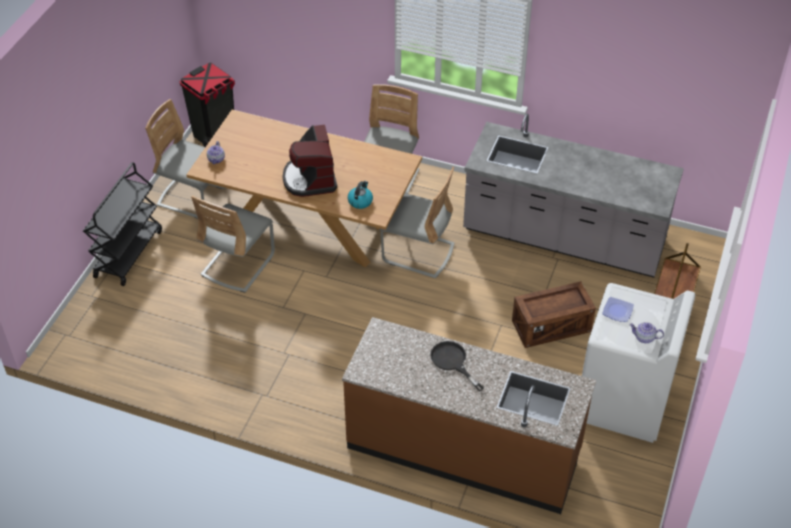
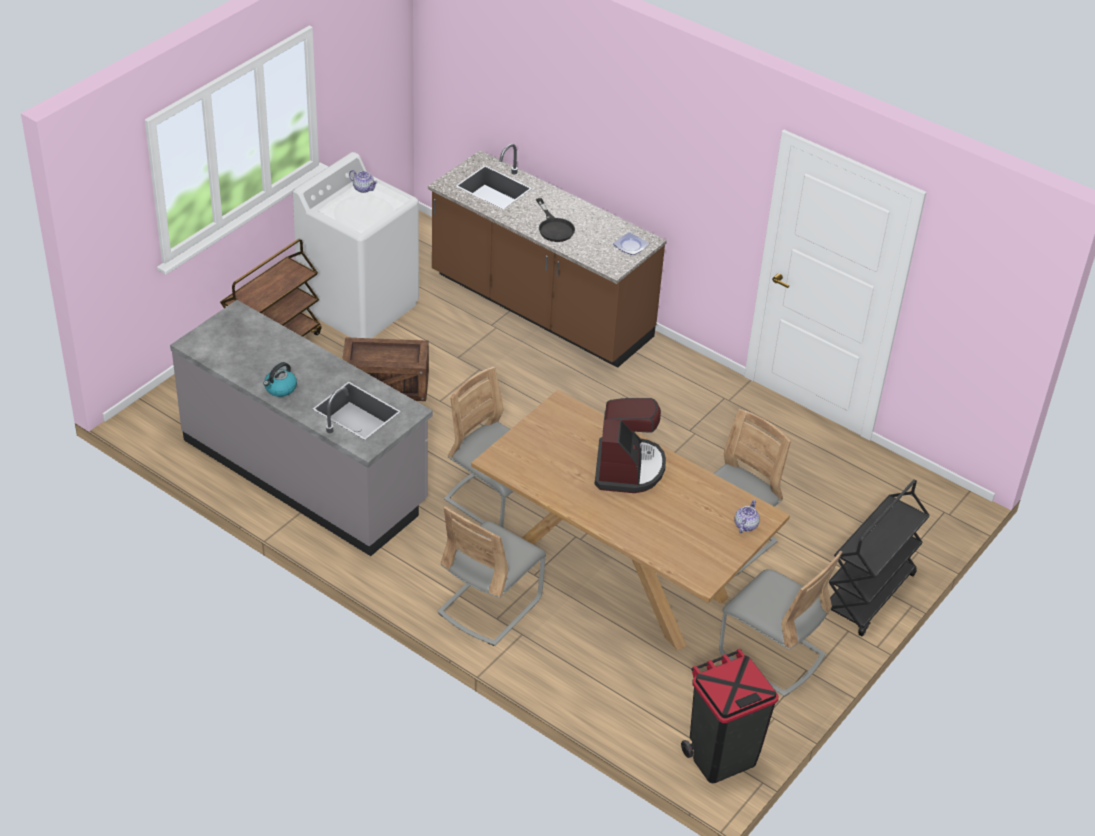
camera: 165 degrees left, 5 degrees down
kettle [348,181,373,209] -> kettle moved to [263,362,297,397]
plate [602,297,634,322] -> plate moved to [613,232,649,255]

